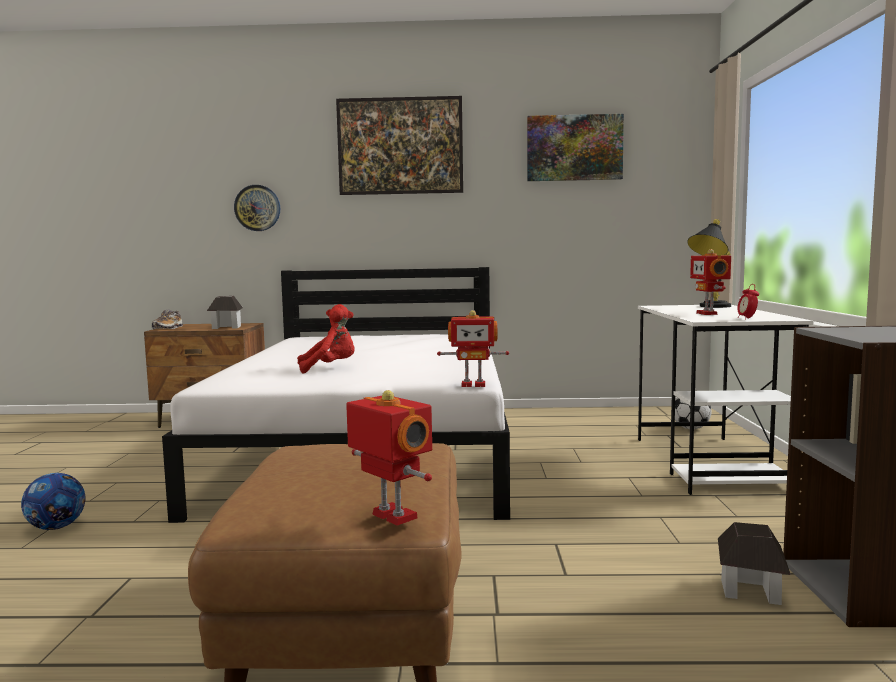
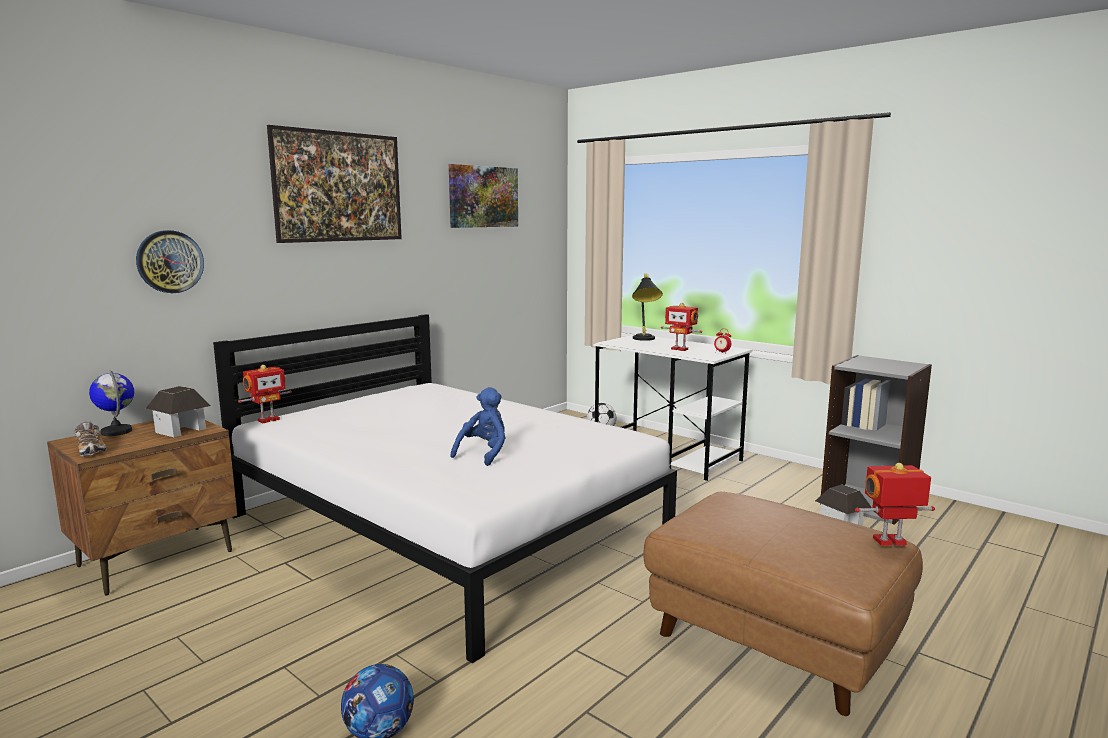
camera: 50 degrees left, 5 degrees up
red plush toy [297,304,355,374] -> blue plush toy [451,387,505,466]
toy robot [437,310,509,387] -> toy robot moved to [238,365,292,423]
none -> globe [89,370,134,436]

